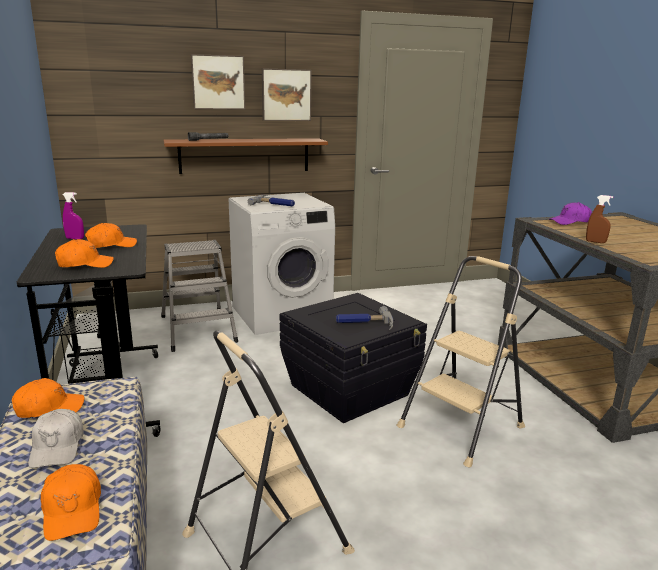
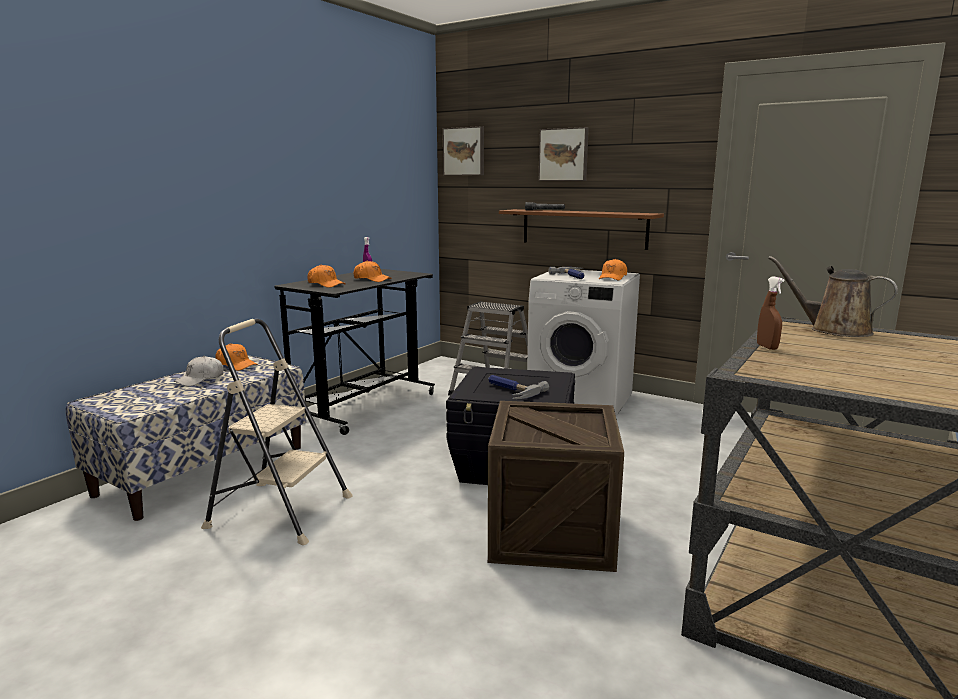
camera: 50 degrees right, 5 degrees down
orange cap [41,464,101,541] -> orange cap moved to [599,259,627,280]
picture [262,68,311,121] -> picture moved to [443,126,484,175]
beige step ladder [396,256,525,467] -> crate [488,401,624,572]
purple cap [549,202,592,225] -> brown watering can [768,256,898,337]

